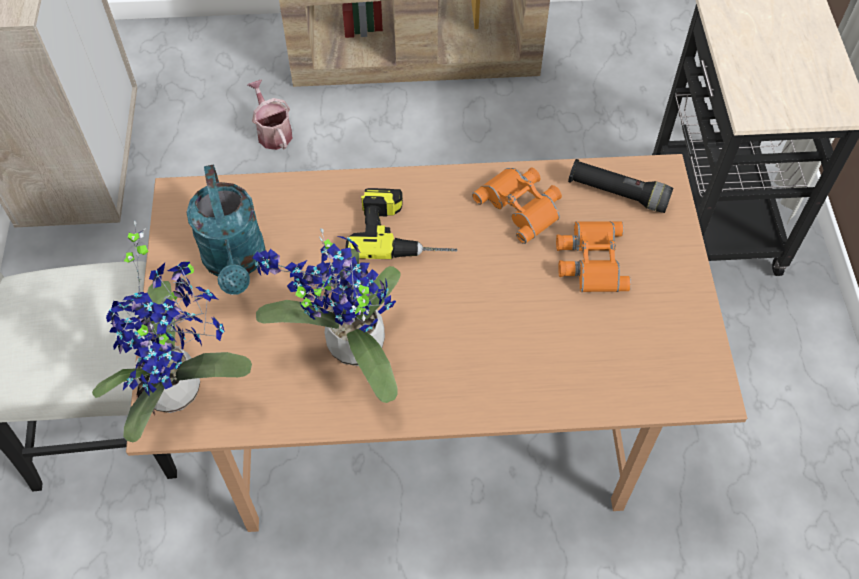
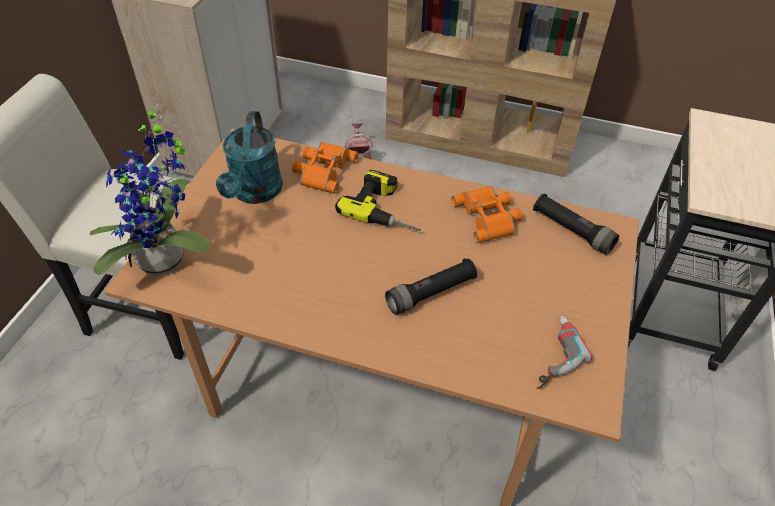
camera: 20 degrees right, 10 degrees down
potted plant [252,228,400,403] -> none
orange binoculars [556,221,631,292] -> orange binoculars moved to [292,142,358,194]
none -> black flashlight [385,258,477,315]
none -> power drill [537,315,592,389]

